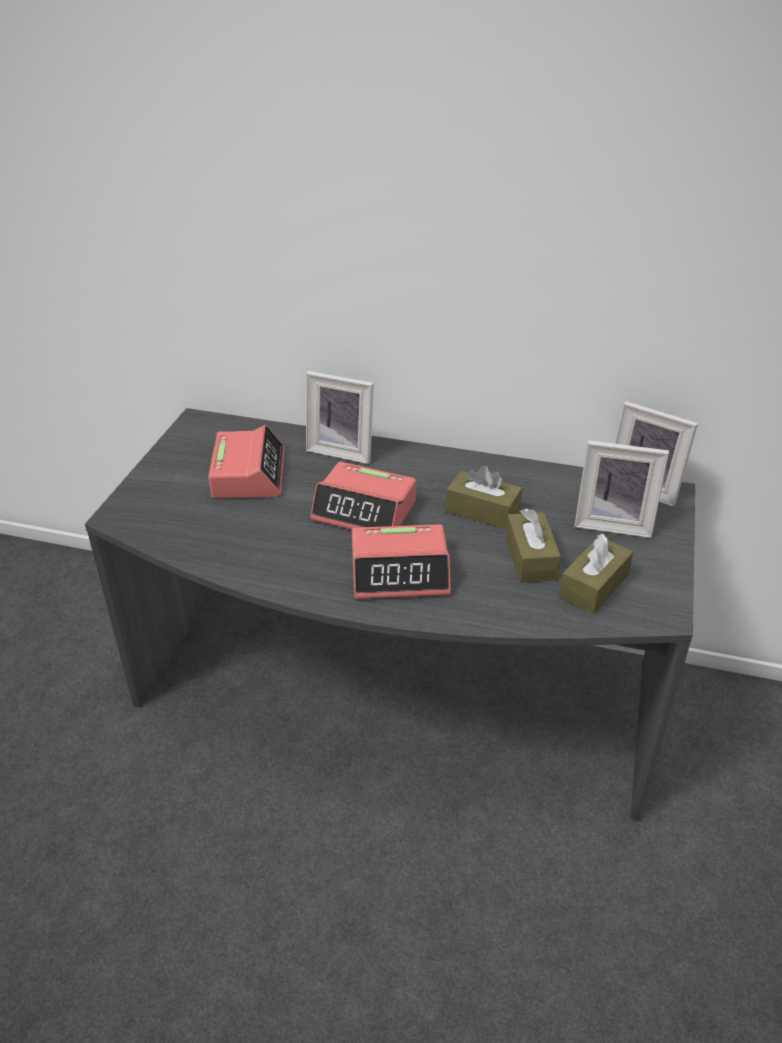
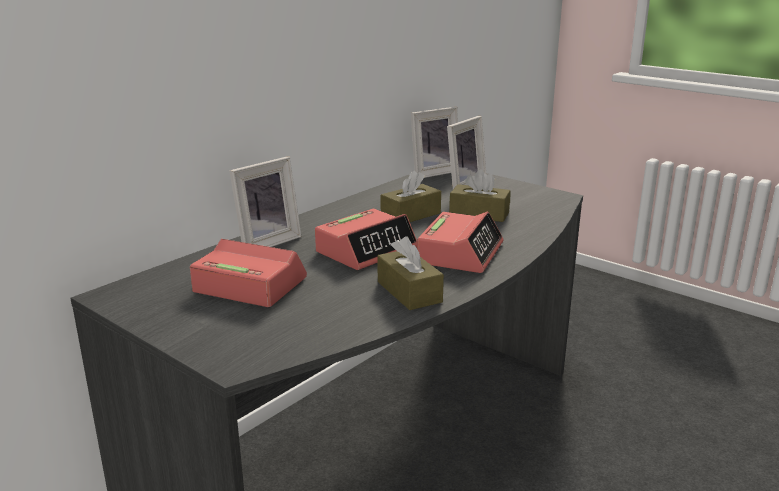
camera: 65 degrees left, 15 degrees down
brown tissue box [559,534,633,614] -> brown tissue box moved to [378,236,444,310]

